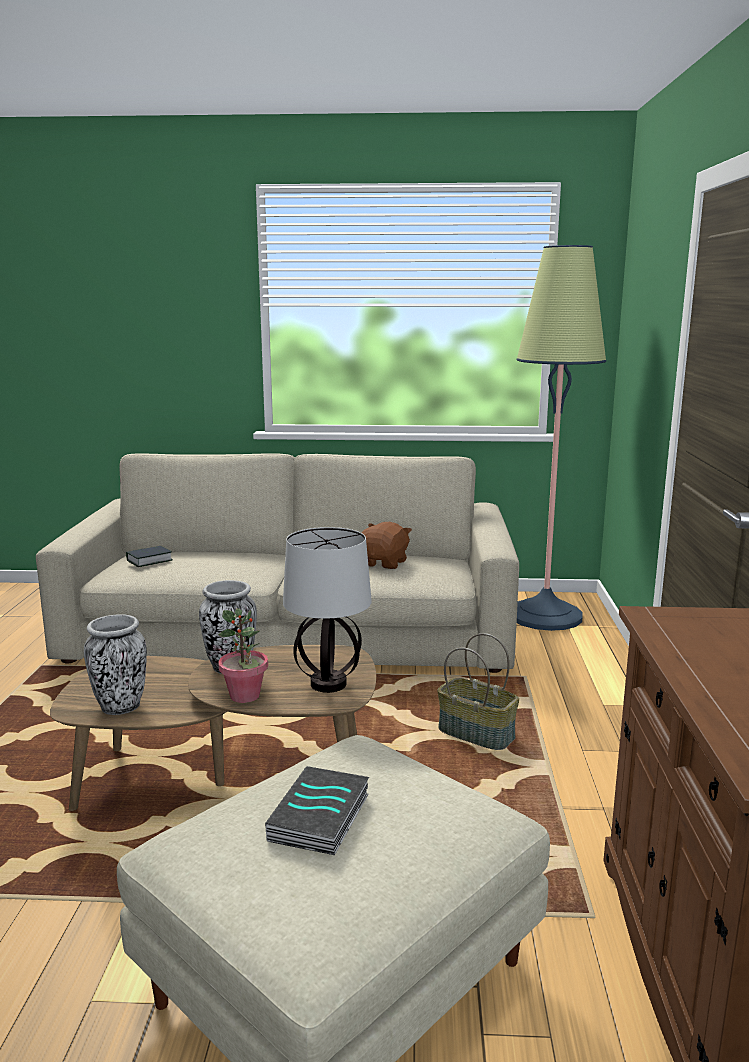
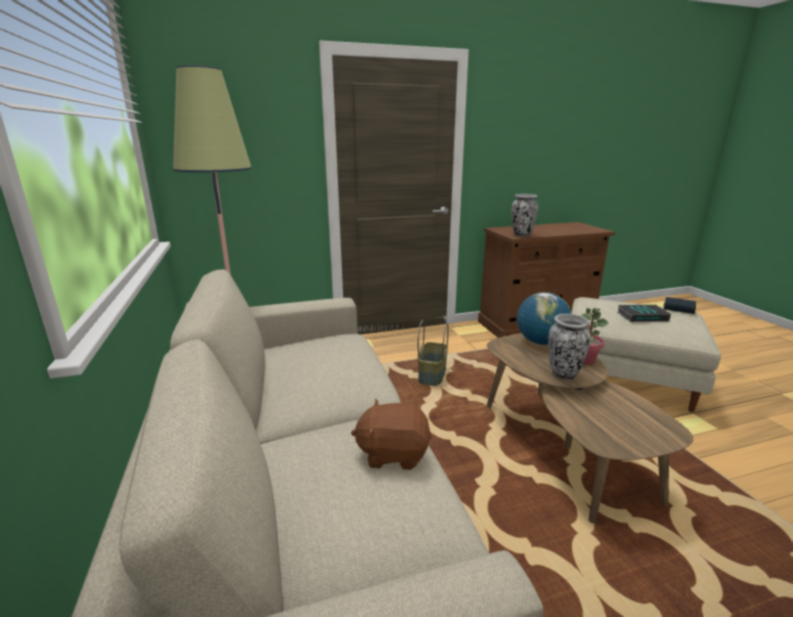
camera: 110 degrees left, 5 degrees up
vase [84,614,147,715] -> vase moved to [511,194,539,237]
book [126,546,173,567] -> book moved to [664,297,696,314]
table lamp [283,527,372,693] -> globe [517,292,571,345]
brown plush toy [362,522,412,569] -> brown plush toy moved to [351,399,432,470]

